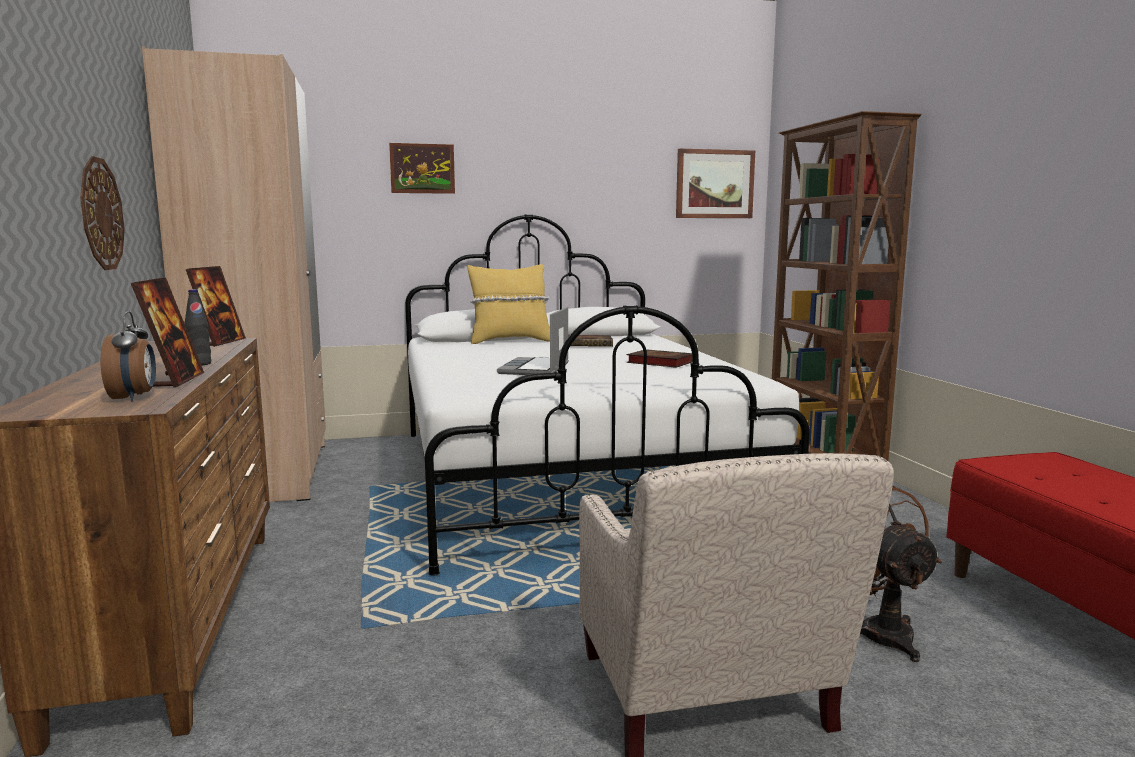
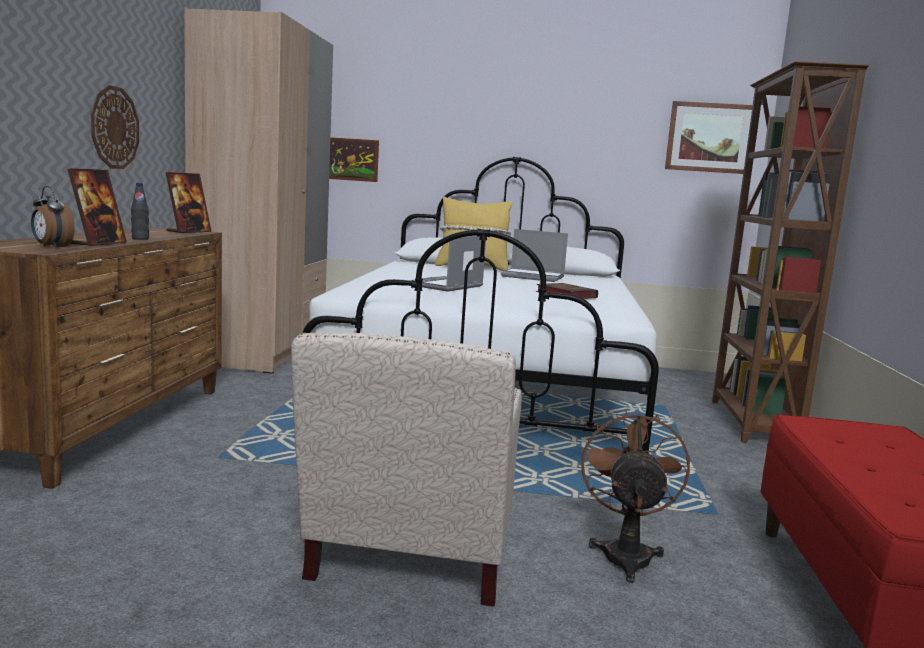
camera: 20 degrees right, 0 degrees up
alarm clock [101,311,156,401] -> alarm clock turned 120 degrees clockwise [31,186,75,249]
picture [389,143,455,194] -> picture moved to [329,137,379,182]
book [568,335,613,347] -> laptop [501,229,568,282]

